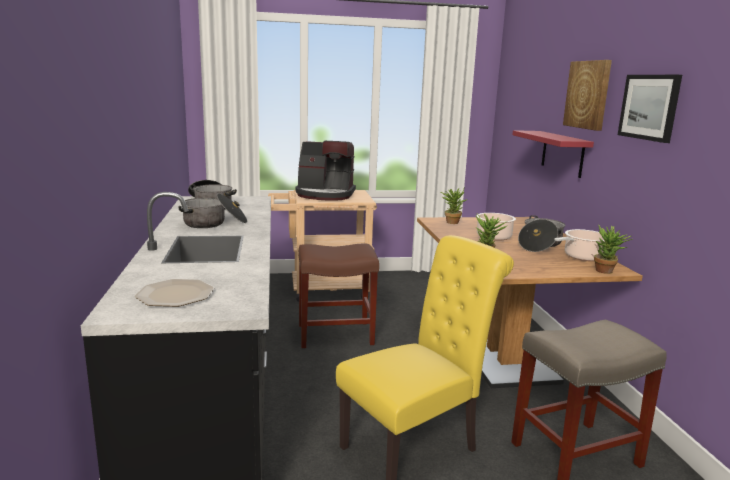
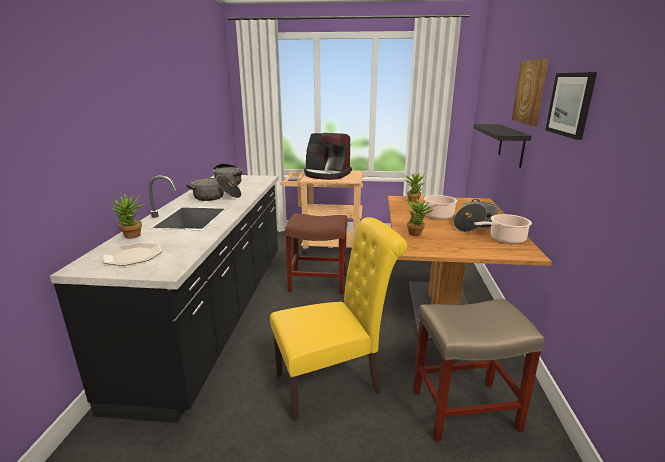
camera: 15 degrees right, 5 degrees up
red shelf [512,130,594,178] -> black shelf [474,124,531,168]
potted plant [594,225,632,274] -> potted plant moved to [110,194,144,239]

